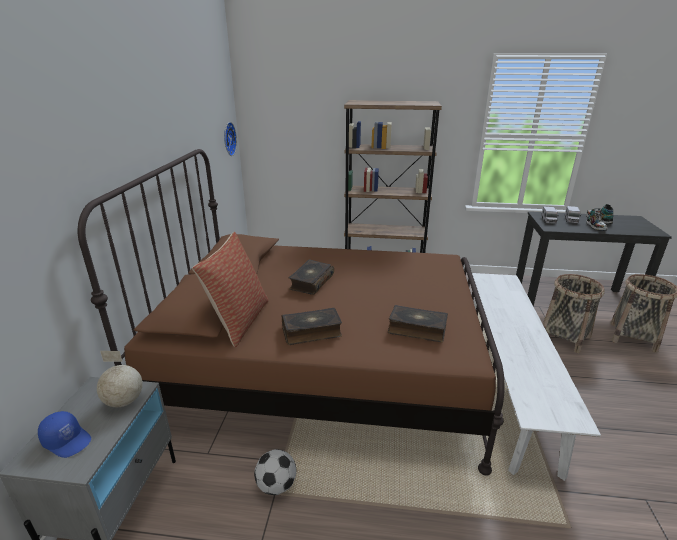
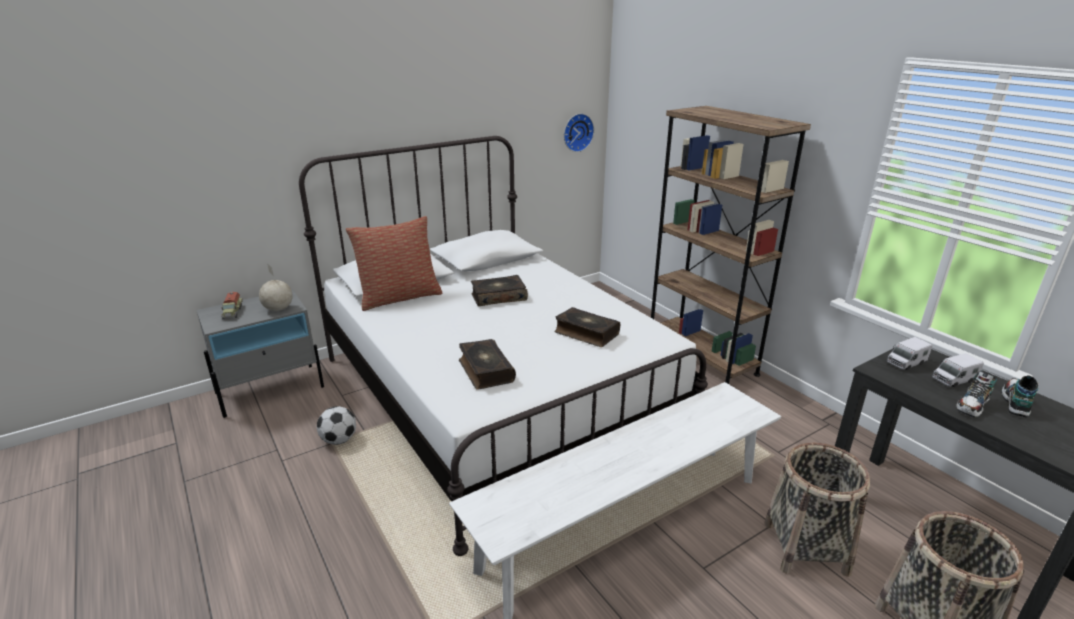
camera: 50 degrees right, 0 degrees up
blue cap [38,411,91,458] -> toy truck [221,292,243,319]
brown bed [78,149,505,476] -> white bed [299,136,708,556]
book [282,308,342,345] -> book moved to [554,307,620,347]

